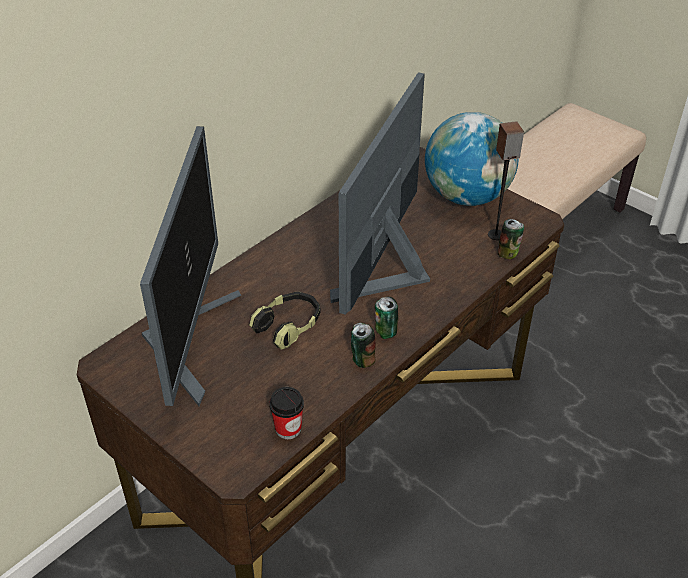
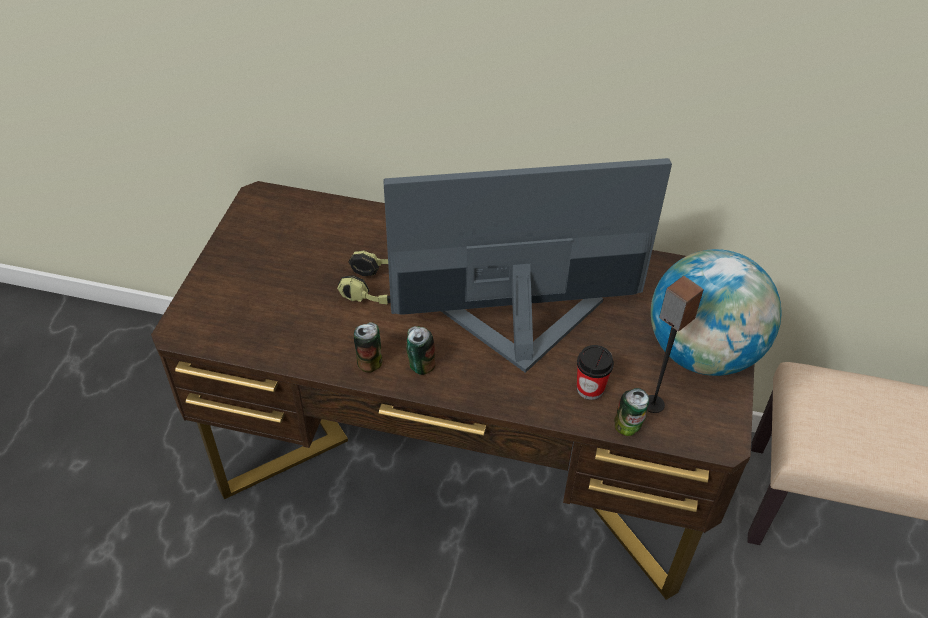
camera: 60 degrees right, 5 degrees up
monitor [140,126,241,406] -> none
cup [269,387,304,439] -> cup moved to [577,345,614,400]

